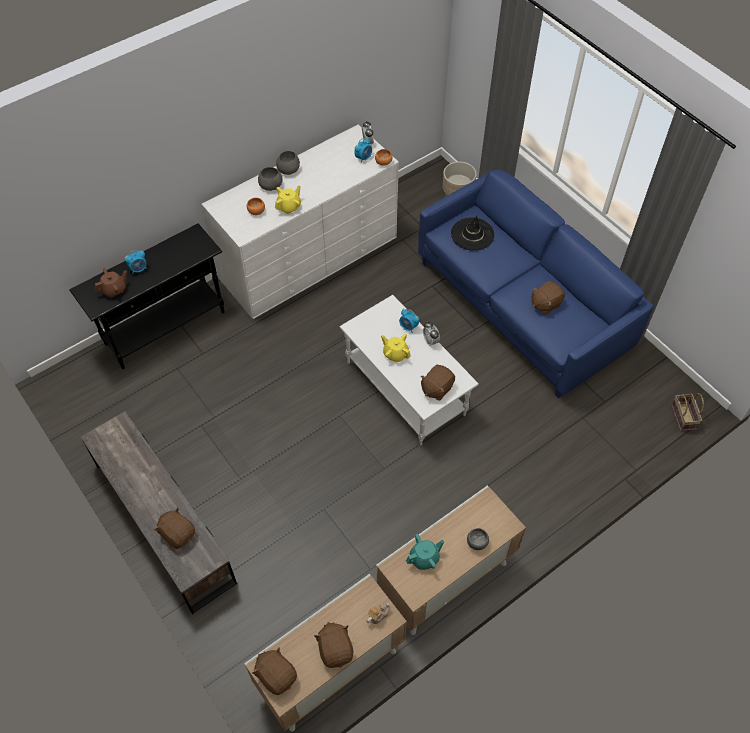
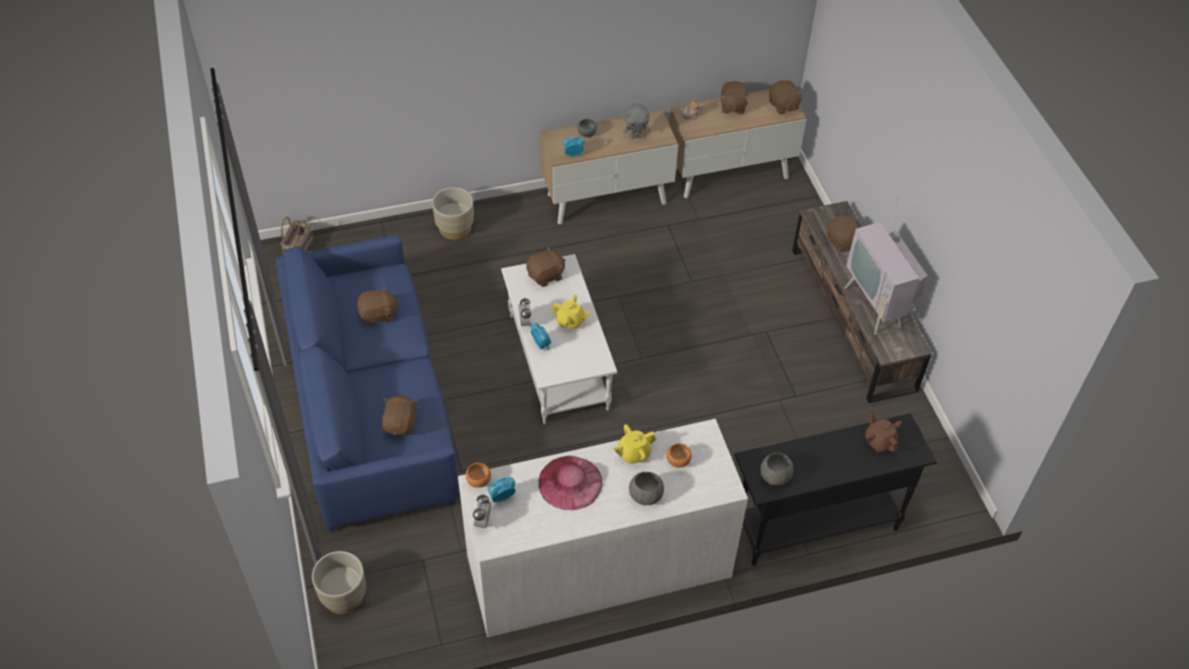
camera: 160 degrees left, 5 degrees down
brown teapot [95,268,127,298] -> brown teapot turned 75 degrees clockwise [865,412,902,452]
alarm clock [124,250,147,275] -> alarm clock moved to [563,137,585,156]
grey bowl [276,151,300,175] -> grey bowl moved to [760,452,794,486]
yellow teapot [381,334,411,363] -> yellow teapot turned 45 degrees counterclockwise [551,295,591,329]
turquoise teapot [406,534,444,570] -> grey plush toy [623,103,650,139]
black hat [451,216,495,251] -> brown plush toy [381,396,418,435]
none -> beige planter [432,187,474,240]
none -> pink hat [539,456,602,510]
none -> television [844,197,928,335]

